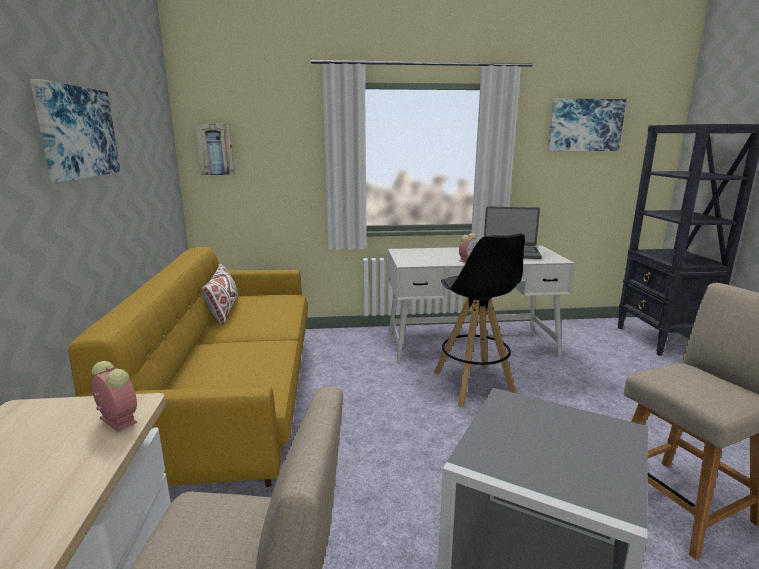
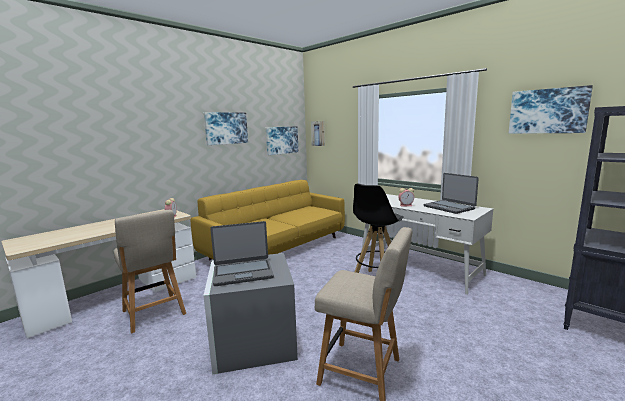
camera: 50 degrees right, 5 degrees down
white pillow [202,263,238,325] -> none
none -> laptop [210,221,274,286]
none -> picture [266,126,299,155]

